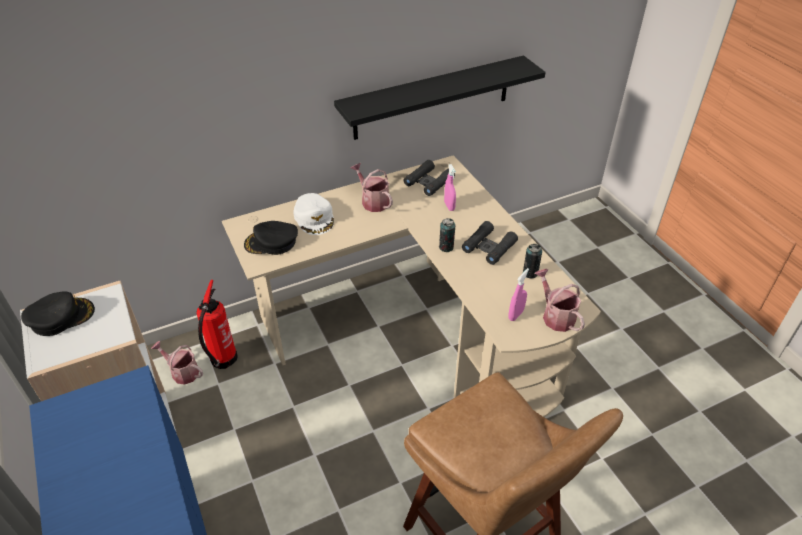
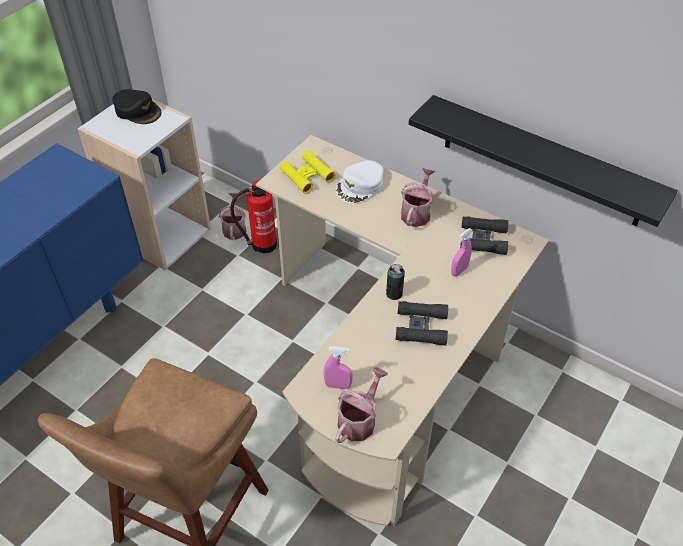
camera: 60 degrees right, 5 degrees up
black cap [244,221,298,255] -> yellow binoculars [280,151,336,194]
can [523,243,543,278] -> none

